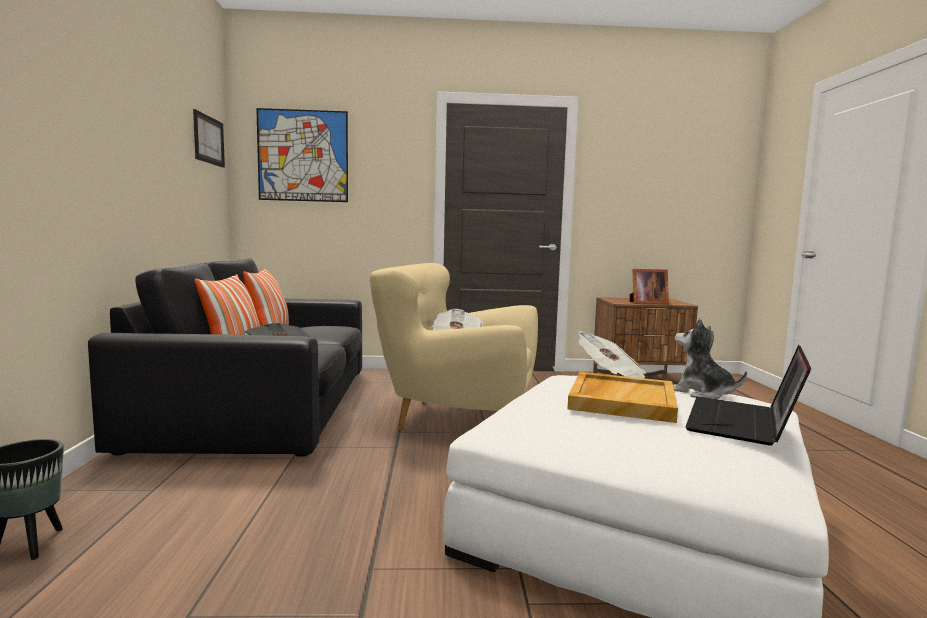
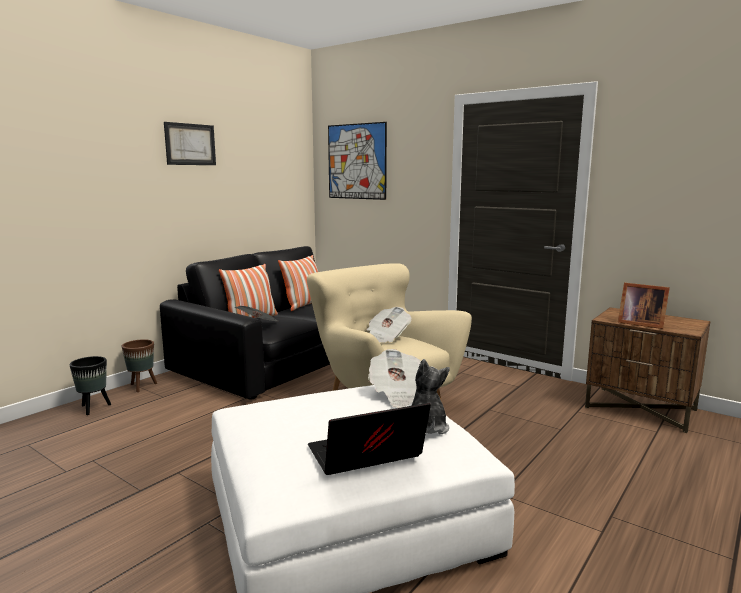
camera: 40 degrees right, 5 degrees up
picture [193,109,225,168] -> picture moved to [164,122,216,165]
beige tray [567,372,678,423] -> none
none -> brown planter [122,339,157,392]

